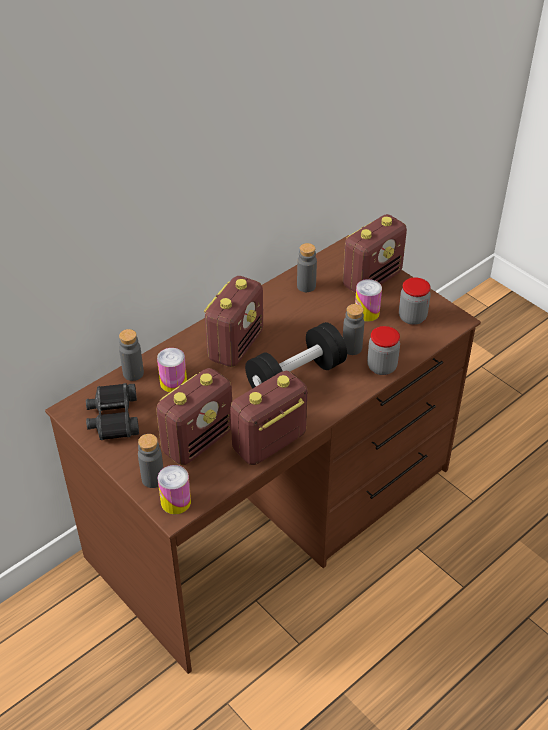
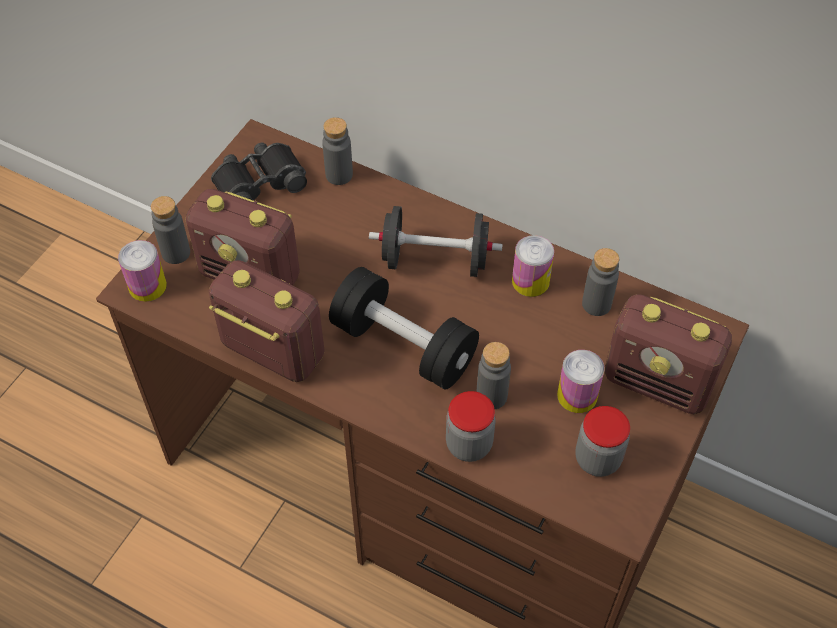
camera: 70 degrees right, 10 degrees up
can [157,348,187,392] -> can moved to [512,235,554,297]
radio [204,276,263,367] -> black dumbbell [369,206,503,277]

